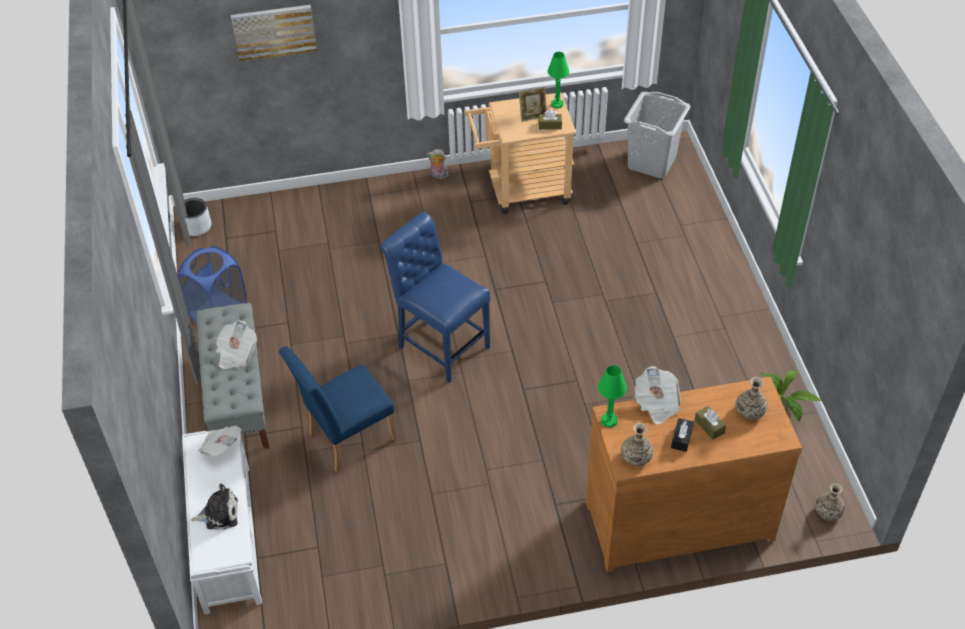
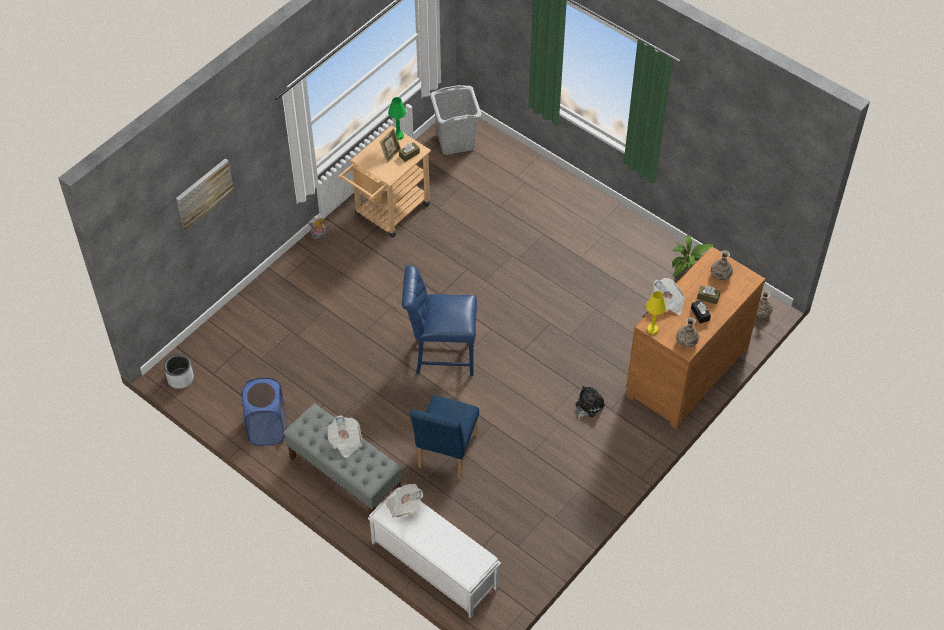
camera: 40 degrees left, 5 degrees up
plush toy [191,484,238,530] -> plush toy moved to [576,386,605,420]
green table lamp [598,365,627,428] -> yellow table lamp [646,291,666,334]

